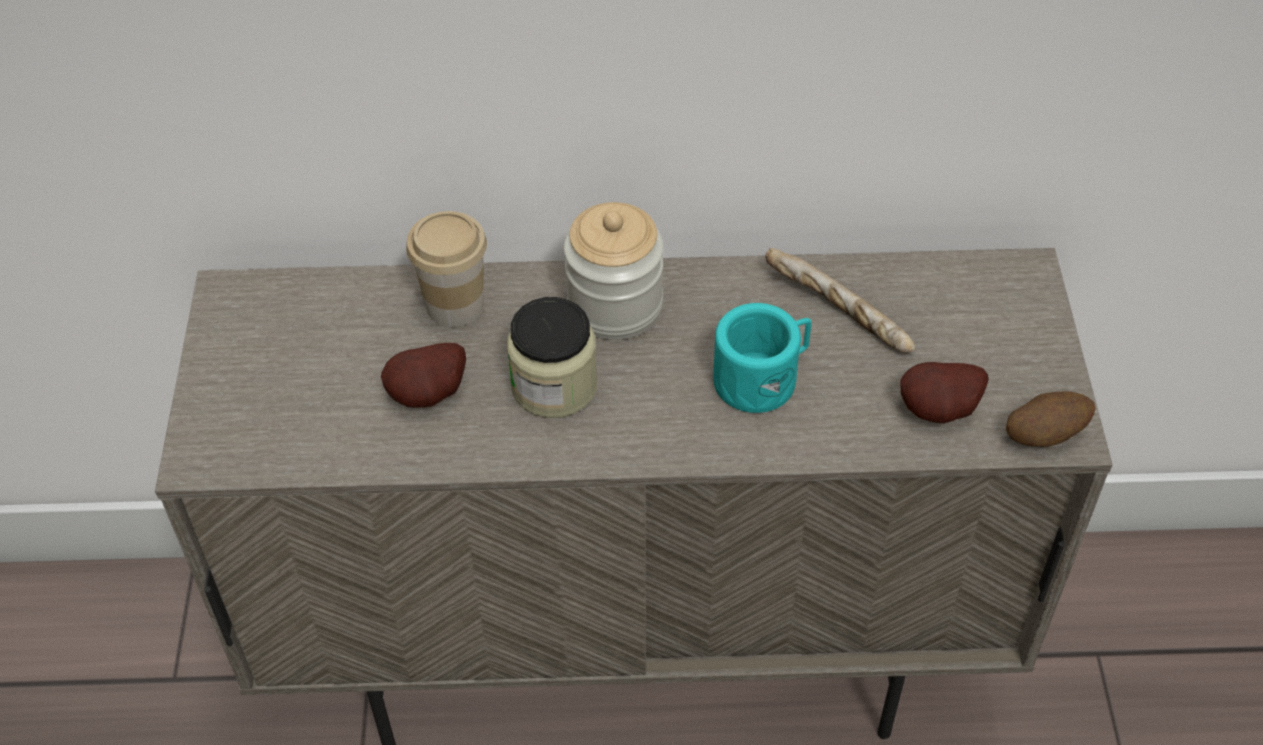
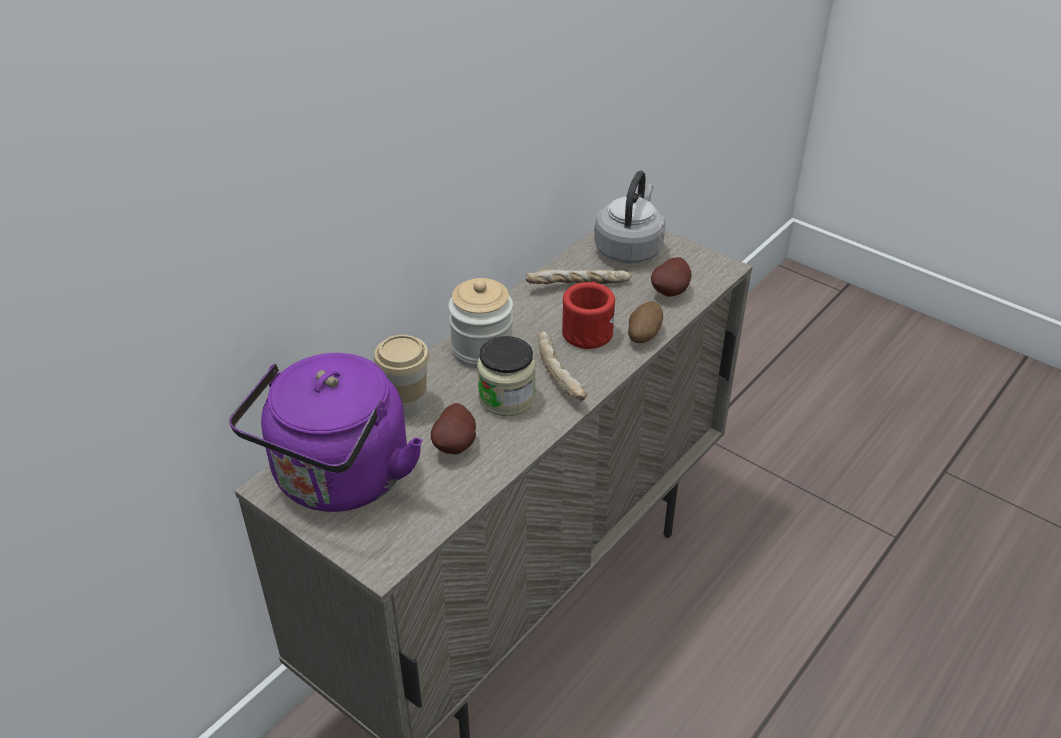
camera: 50 degrees left, 10 degrees down
turquoise mug [713,303,811,413] -> red mug [562,281,615,349]
potato [1006,391,1096,447] -> potato moved to [628,302,663,343]
none -> purple kettle [229,353,423,512]
none -> bread [538,331,587,401]
none -> grey kettle [594,170,665,264]

